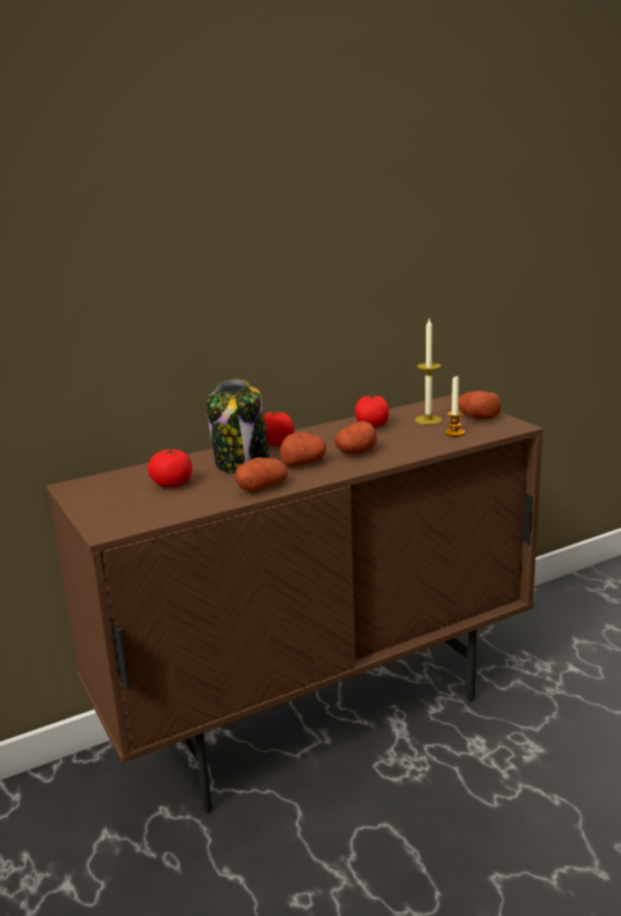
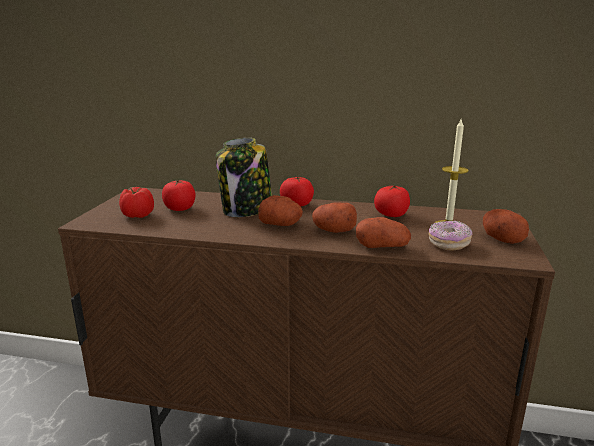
camera: 40 degrees right, 0 degrees up
potato [235,457,288,493] -> potato moved to [356,217,411,248]
candle [445,376,465,437] -> donut [429,221,472,251]
none -> tomato [119,187,154,218]

